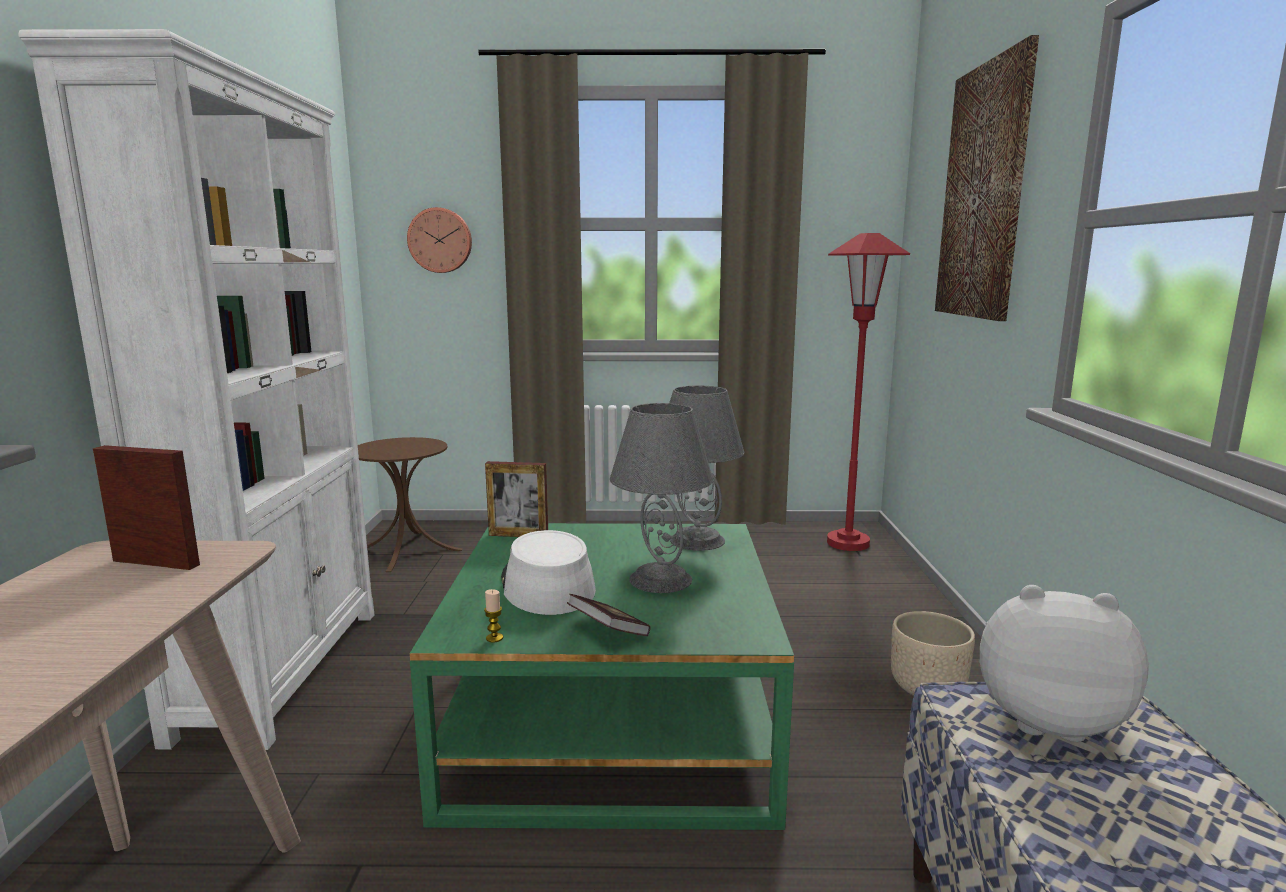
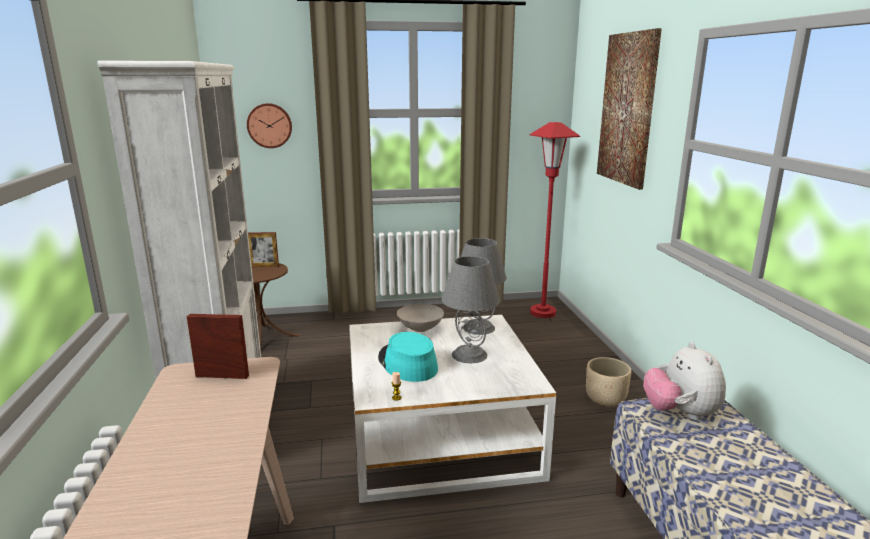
camera: 10 degrees left, 5 degrees up
green coffee table [410,523,794,830] -> white coffee table [349,315,556,503]
picture frame [485,461,548,537] -> picture frame moved to [248,232,279,267]
white hat [501,530,596,615] -> turquoise hat [378,332,438,382]
book [567,594,650,636] -> none
plush toy [980,585,1149,742] -> plush toy turned 105 degrees counterclockwise [643,342,726,420]
none -> white bowl [397,304,444,332]

